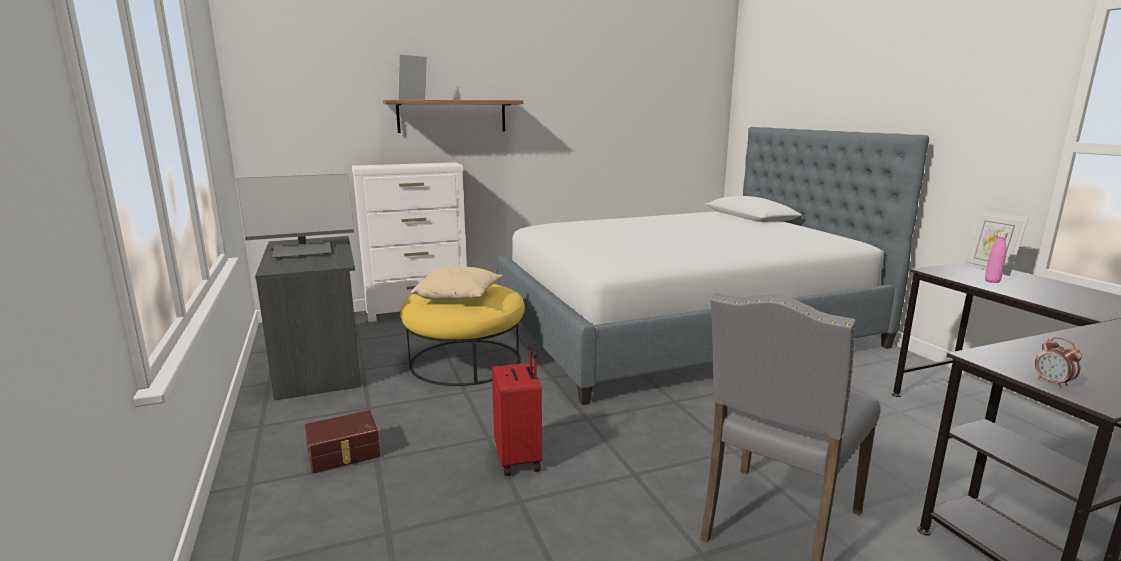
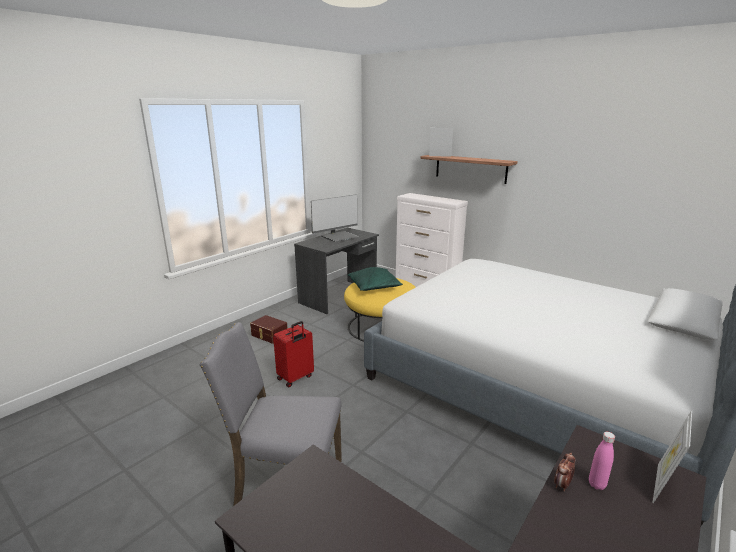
camera: 60 degrees right, 5 degrees up
monitor [236,174,354,258] -> monitor turned 75 degrees counterclockwise [311,194,358,242]
beige pillow [411,266,503,301] -> green pillow [348,267,403,291]
alarm clock [1035,337,1082,388] -> alarm clock moved to [554,453,575,491]

